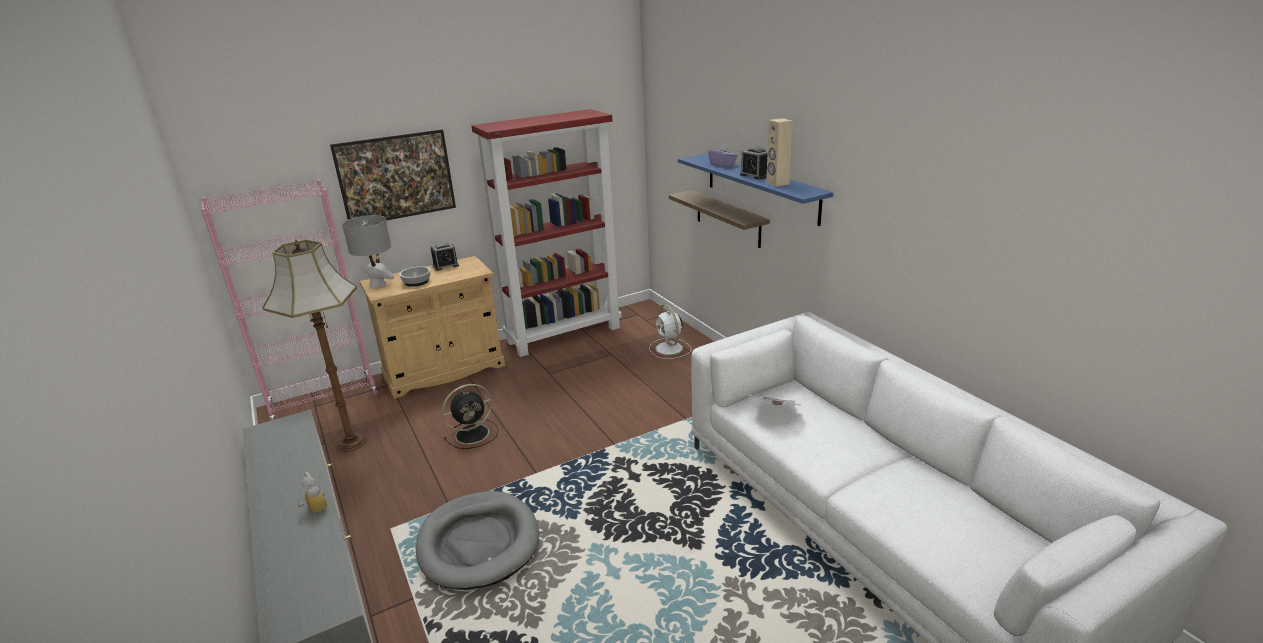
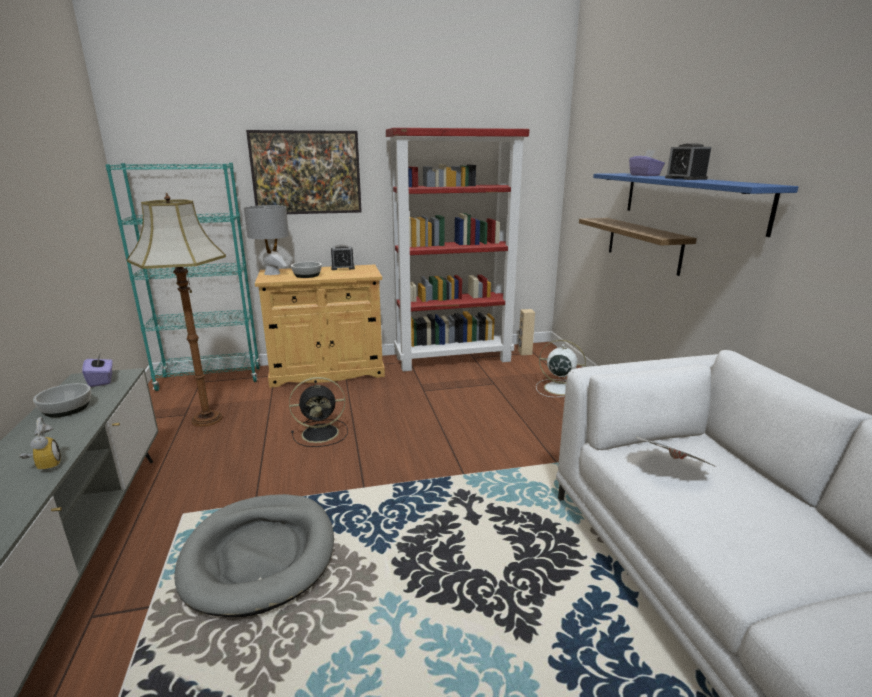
camera: 15 degrees right, 5 degrees down
pink bookcase [201,180,377,421] -> turquoise bookcase [105,163,260,391]
white fan [649,304,692,359] -> white fan turned 120 degrees clockwise [536,340,586,397]
beige speaker [766,118,793,187] -> beige speaker moved to [518,309,535,355]
none -> bowl [33,383,91,417]
none -> purple tissue box [82,352,113,387]

